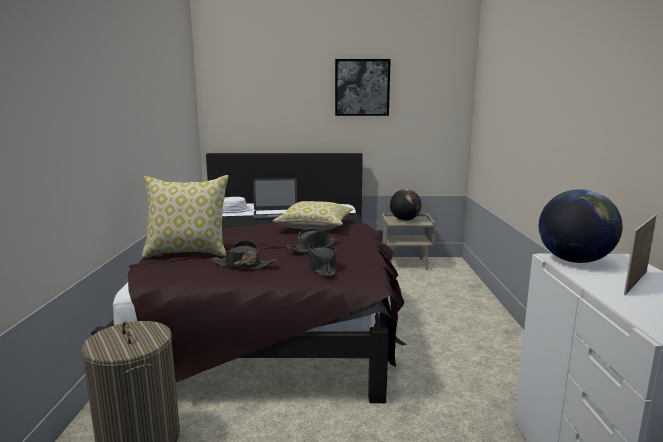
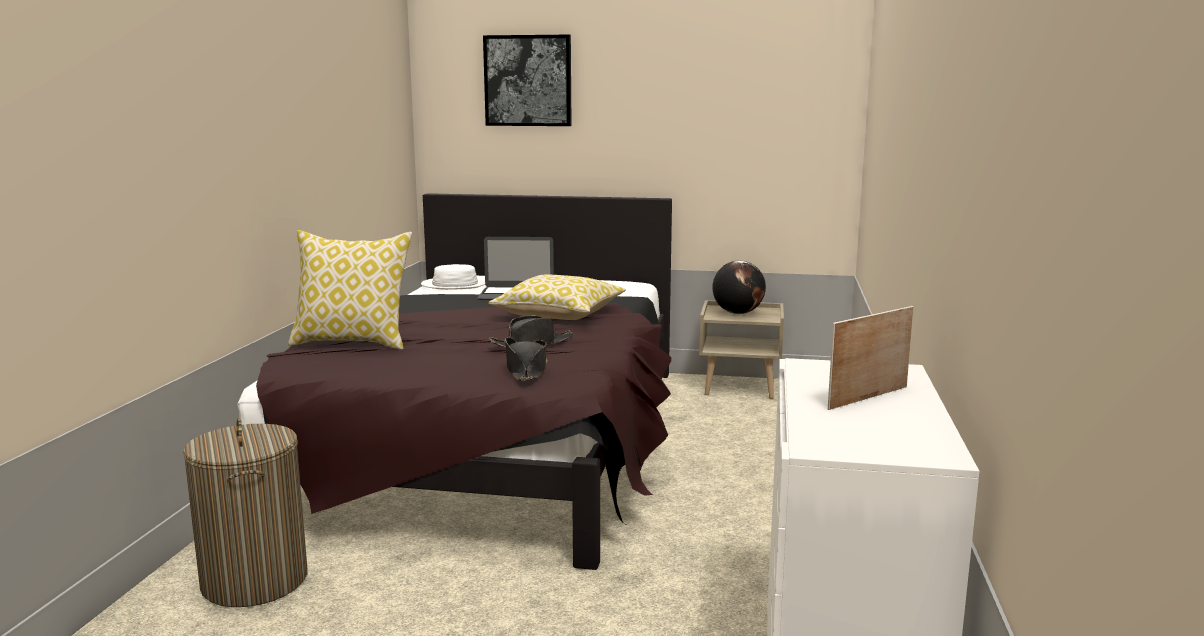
camera: 10 degrees right, 0 degrees up
black hat [211,240,276,269] -> none
picture [335,59,391,116] -> picture moved to [483,35,572,126]
globe [539,189,623,263] -> none

